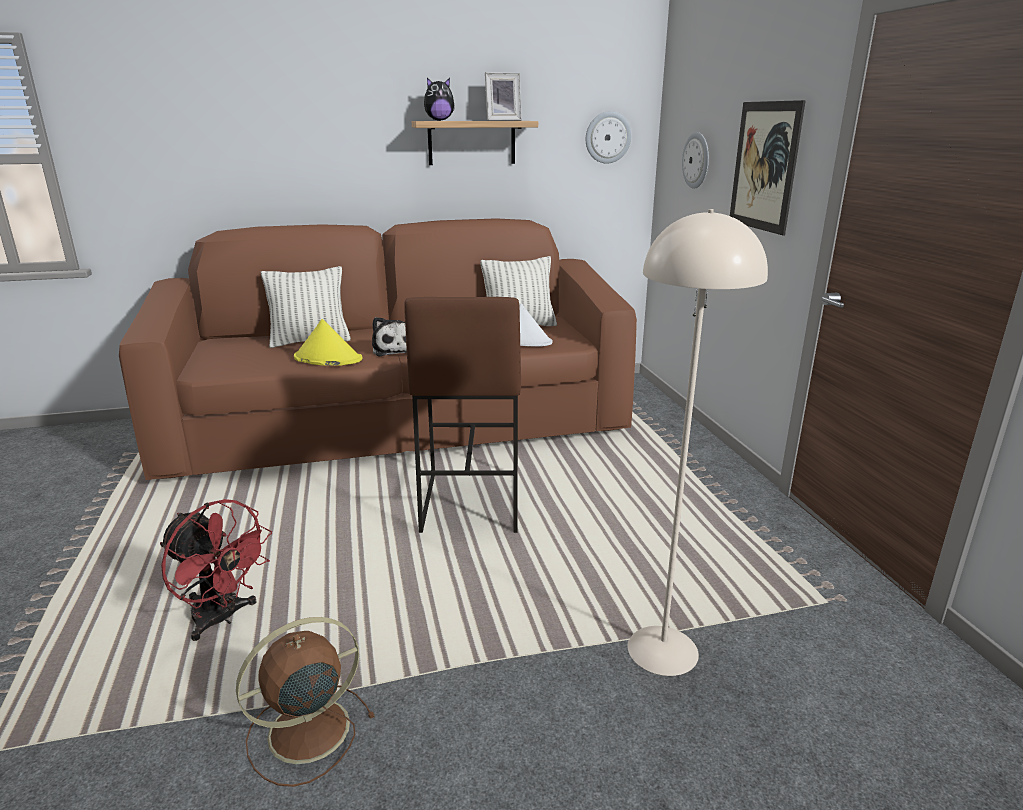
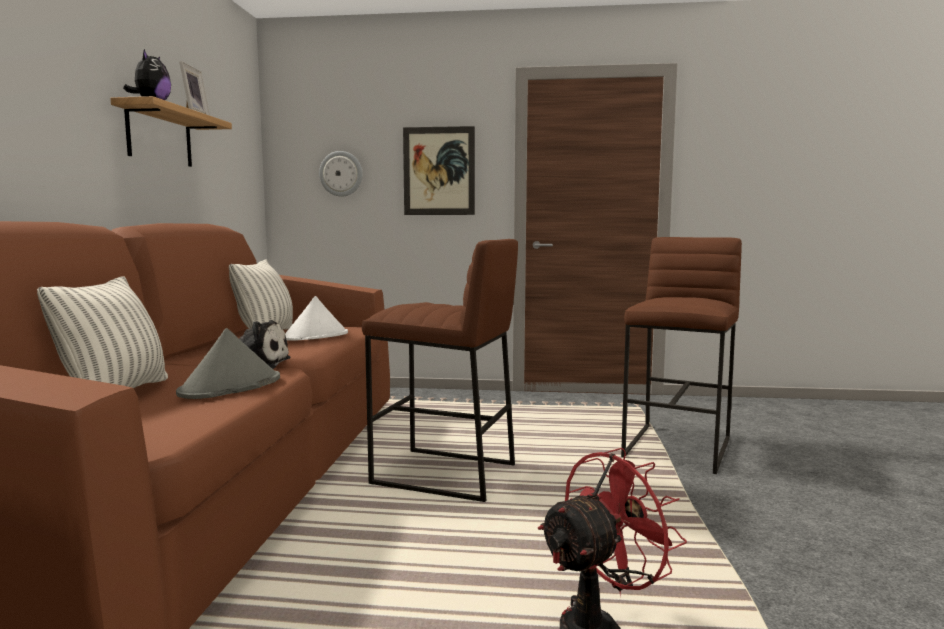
camera: 70 degrees left, 15 degrees down
brown fan [236,617,375,787] -> none
yellow hat [294,319,363,366] -> grey hat [176,328,280,399]
wall clock [586,111,631,164] -> none
beige floor lamp [627,209,768,676] -> brown stool [621,237,742,474]

